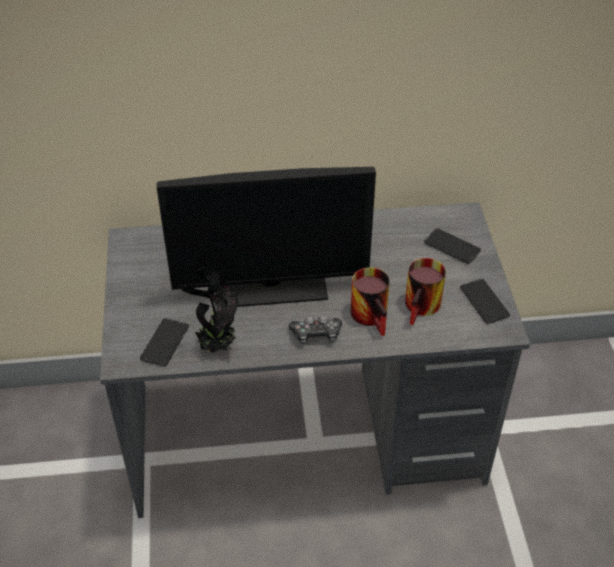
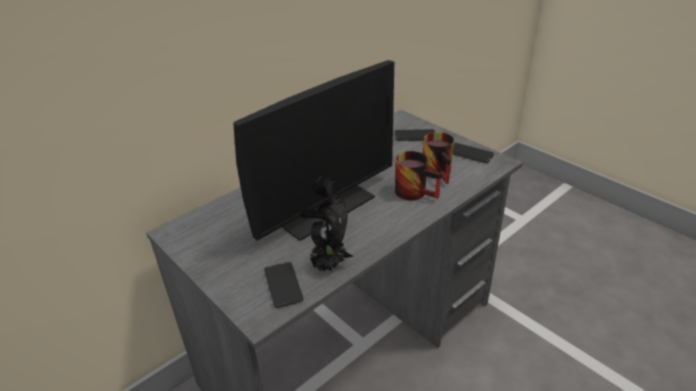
camera: 35 degrees left, 10 degrees down
game controller [289,315,342,344] -> none

